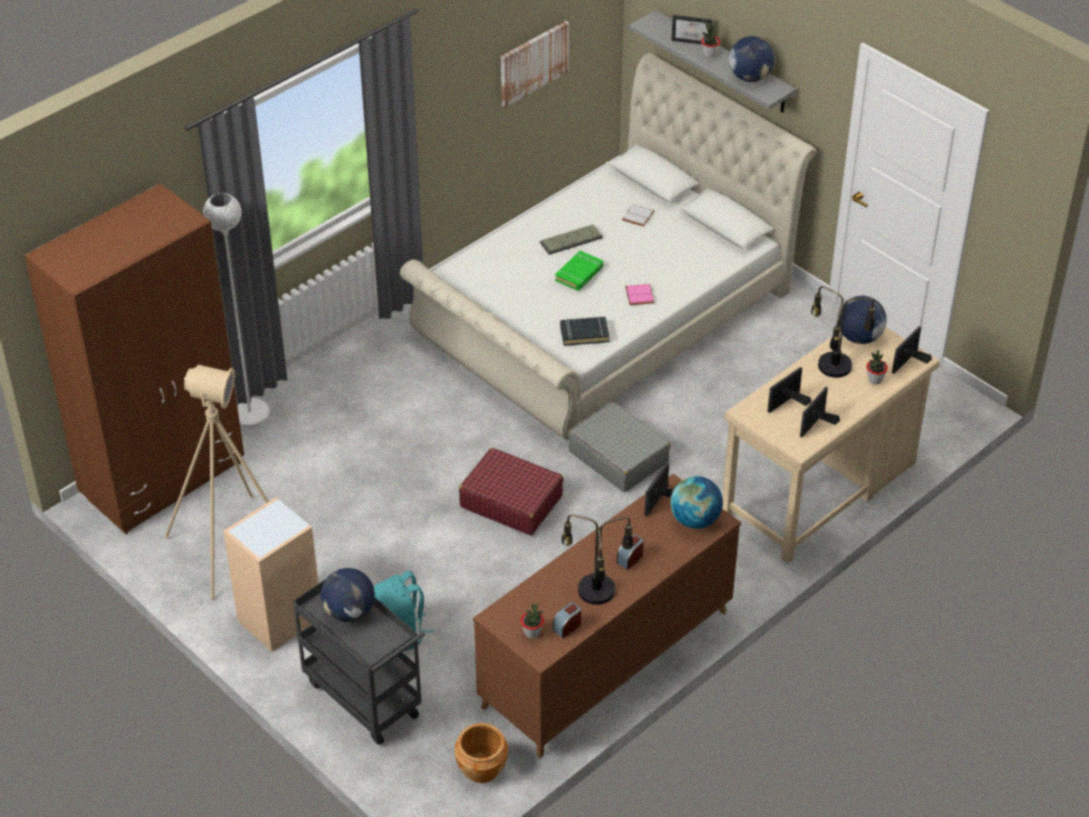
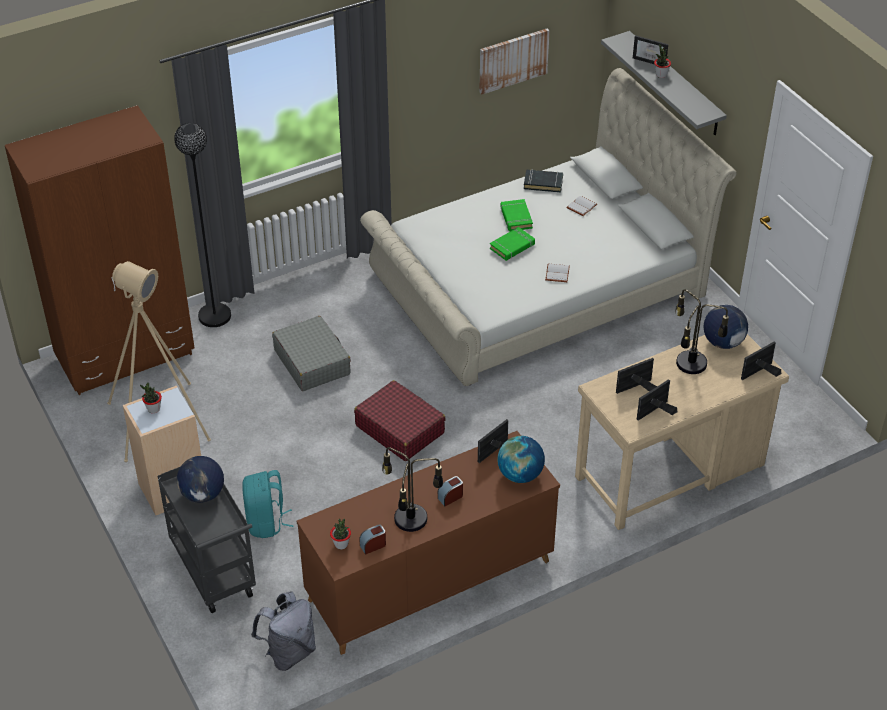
camera: 15 degrees right, 0 degrees up
white floor lamp [203,193,270,428] -> black floor lamp [174,122,231,327]
brown planter [455,723,508,783] -> grey backpack [251,591,316,671]
keyboard [540,224,603,255] -> green book [501,199,533,231]
black book [560,316,610,346] -> black book moved to [524,169,563,192]
grey suitcase [568,402,671,492] -> grey suitcase moved to [272,316,351,391]
pink book [625,284,654,305] -> white book [545,264,570,282]
globe [729,36,774,82] -> none
potted plant [866,350,888,385] -> potted plant moved to [140,383,162,413]

